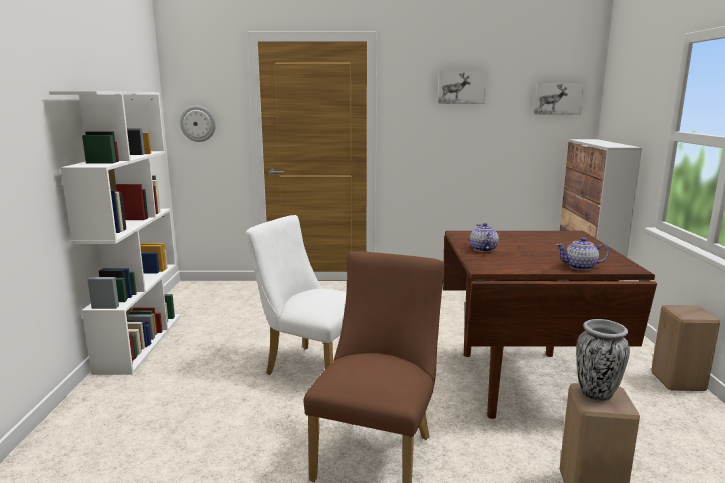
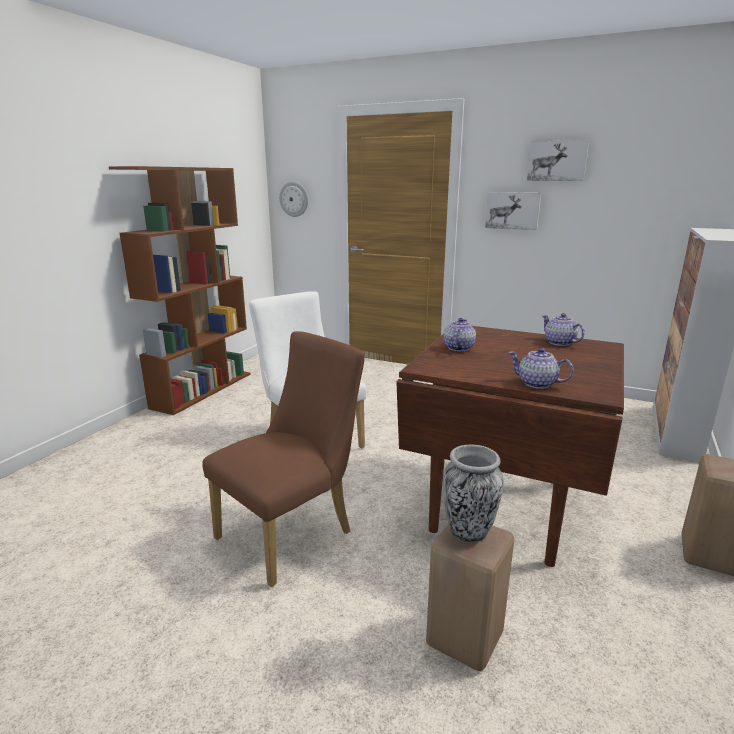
camera: 25 degrees right, 5 degrees up
white bookcase [49,91,181,375] -> brown bookcase [109,166,251,415]
picture [534,82,584,115] -> picture moved to [485,192,541,230]
none -> teapot [542,313,585,346]

